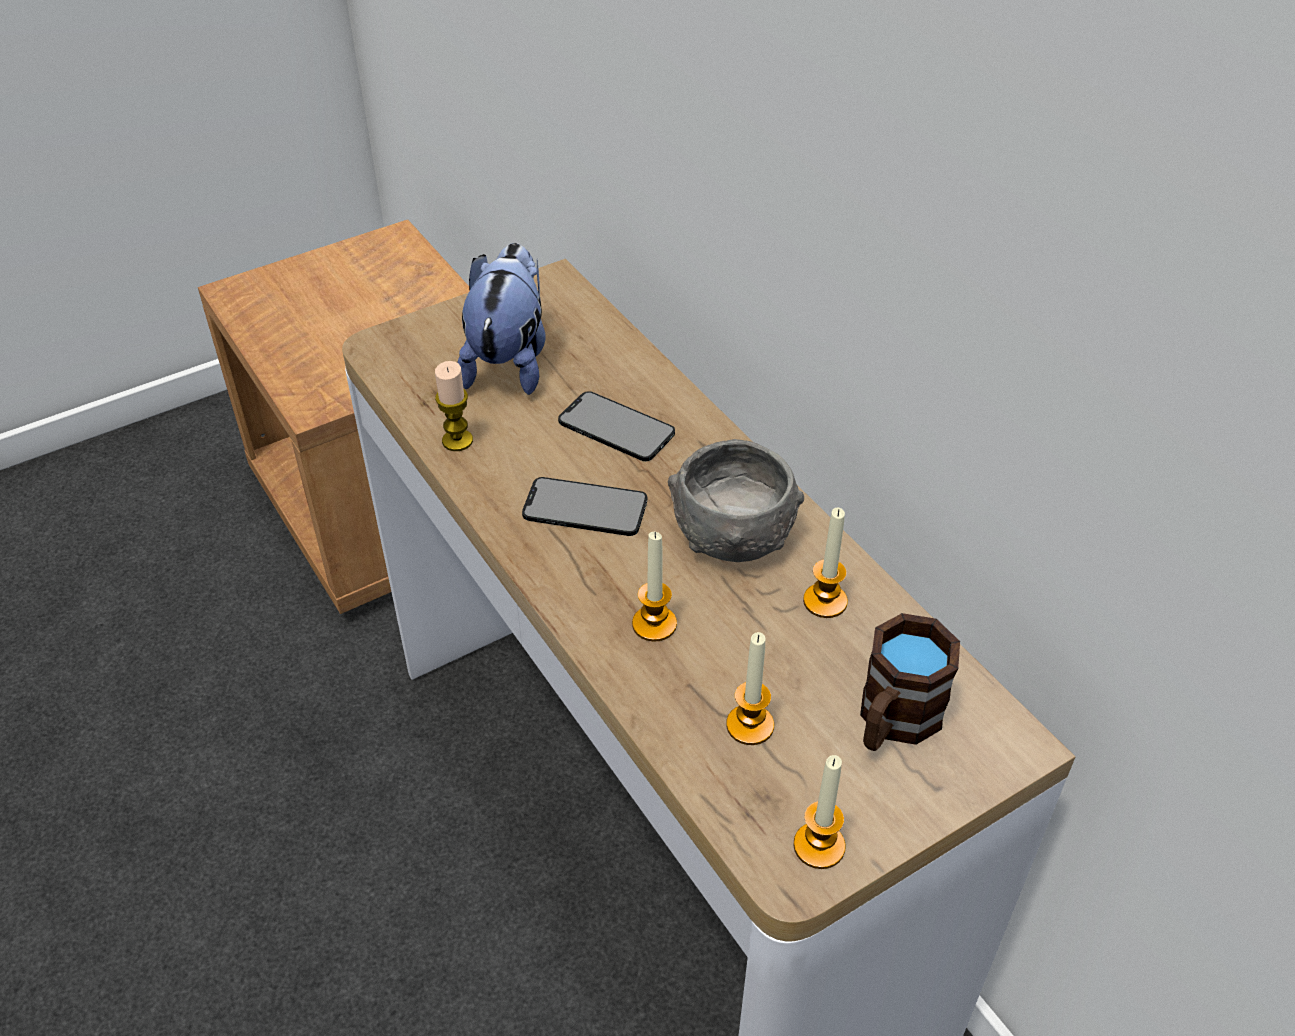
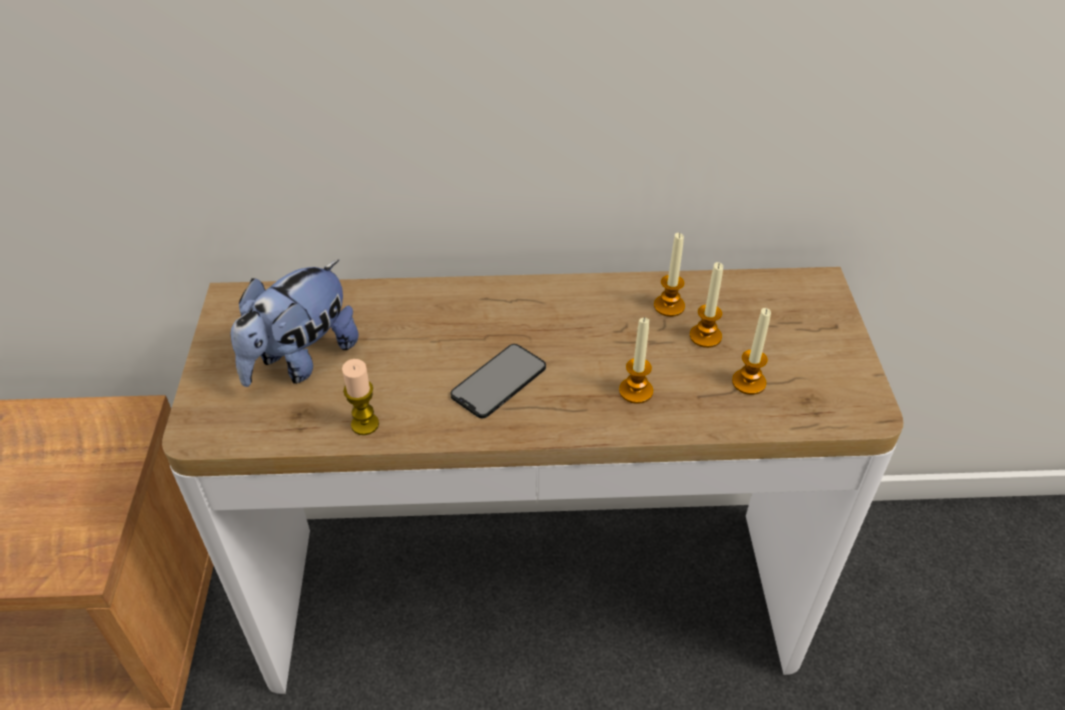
camera: 60 degrees left, 0 degrees up
plush toy [457,243,546,395] -> plush toy turned 90 degrees counterclockwise [231,260,359,387]
phone [558,391,675,461] -> none
grey bowl [668,439,804,562] -> none
candle [793,755,846,869] -> candle moved to [690,262,723,348]
brown mug [860,613,960,751] -> none

